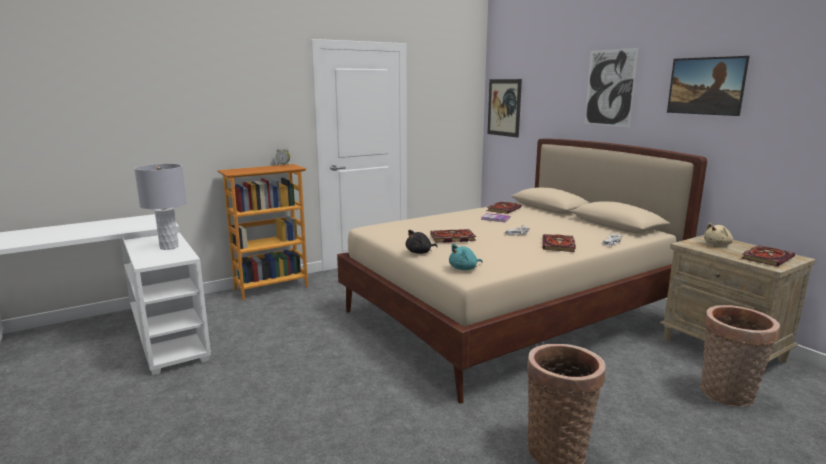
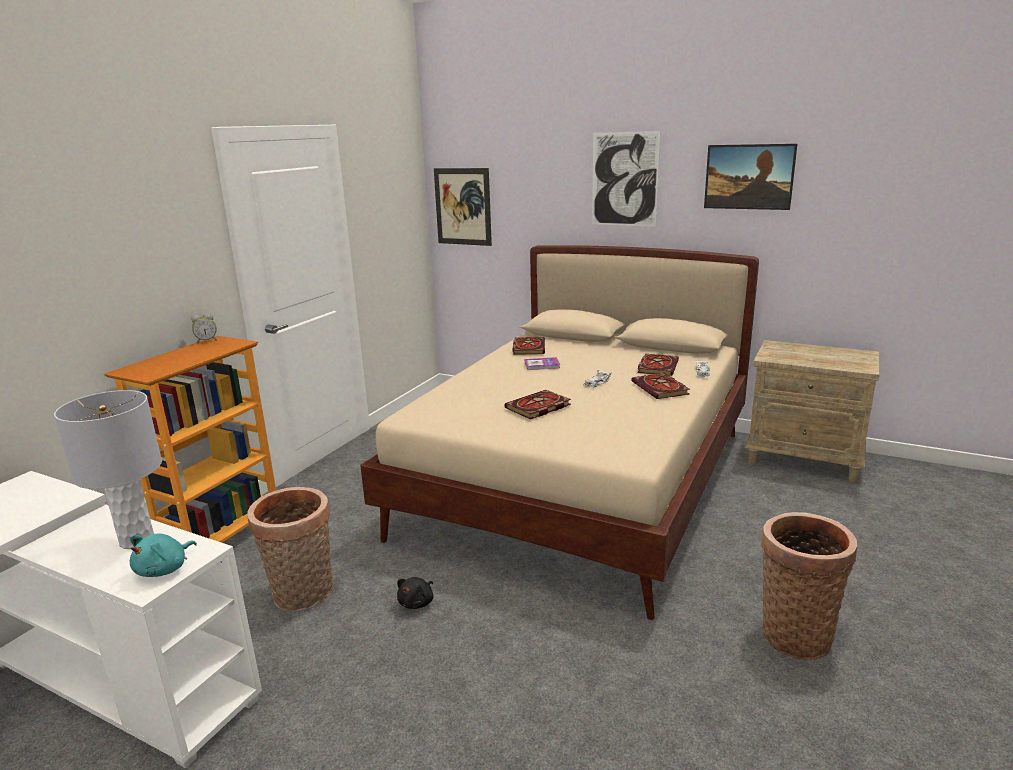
camera: 30 degrees left, 5 degrees up
black plush toy [406,230,438,254] -> black plush toy moved to [397,577,434,609]
turquoise plush toy [449,244,482,270] -> turquoise plush toy moved to [130,534,197,577]
basket [700,305,780,407] -> basket moved to [247,487,333,611]
beige plush toy [704,223,733,246] -> none
book [741,245,795,266] -> book moved to [638,354,679,376]

